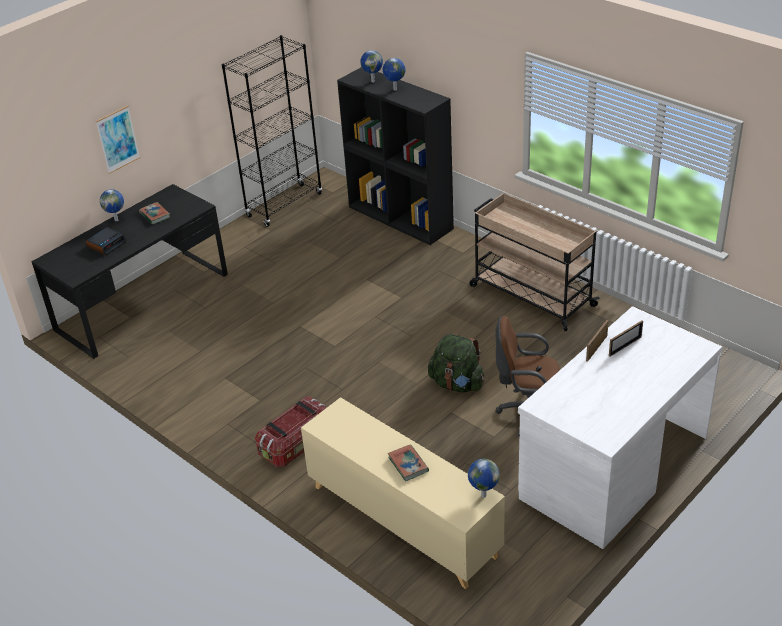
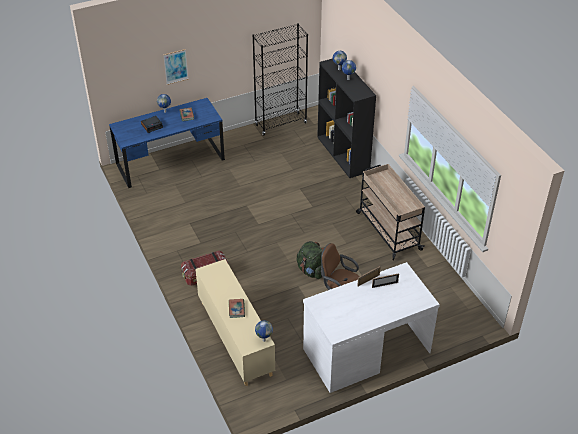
camera: 20 degrees right, 5 degrees up
black desk [31,184,228,359] -> blue desk [109,98,225,188]

